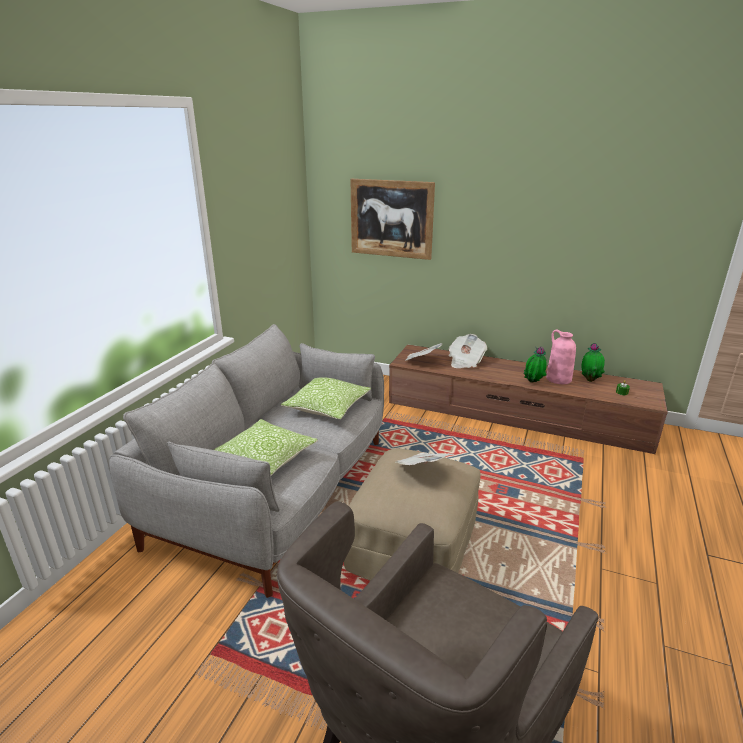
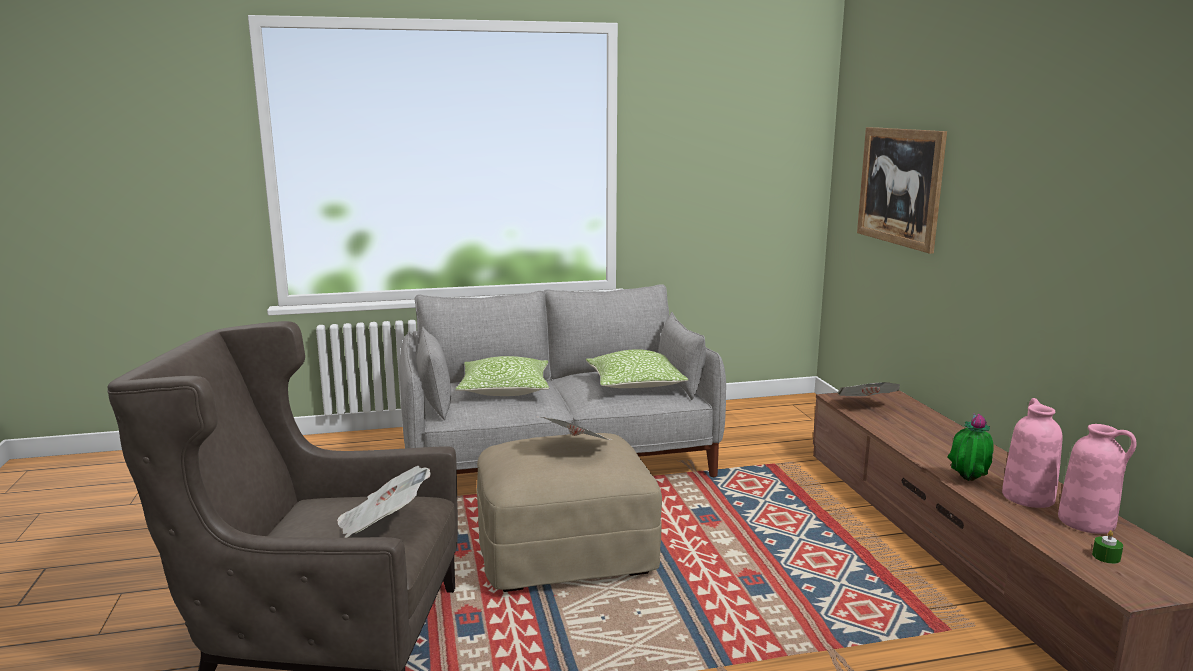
camera: 55 degrees right, 10 degrees down
newspaper [448,334,487,368] -> newspaper moved to [337,466,431,538]
potted plant [582,343,605,382] -> pink vase [1058,424,1137,534]

